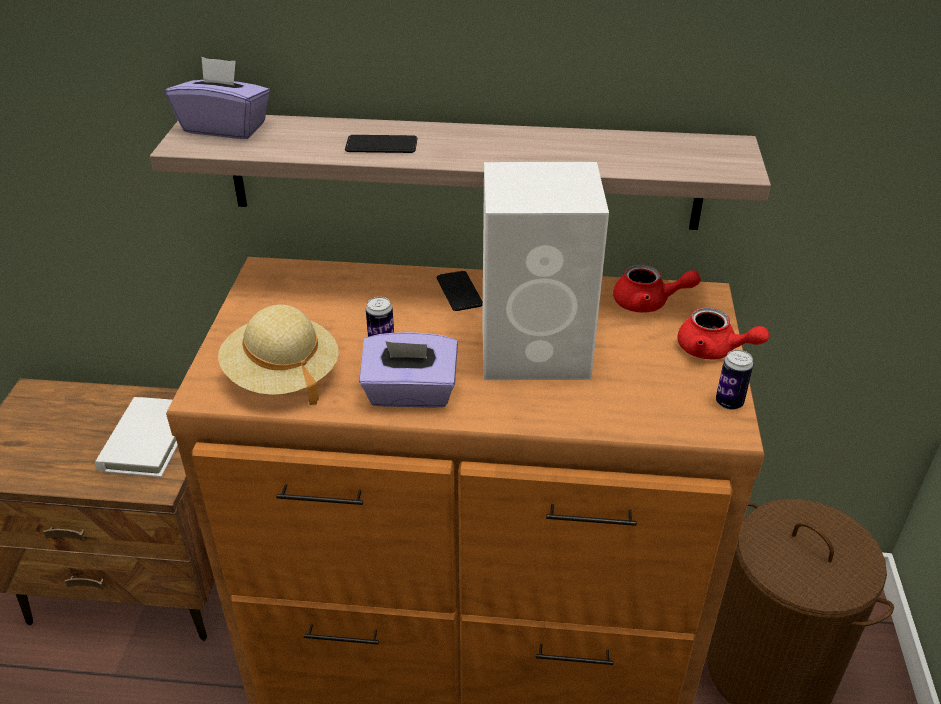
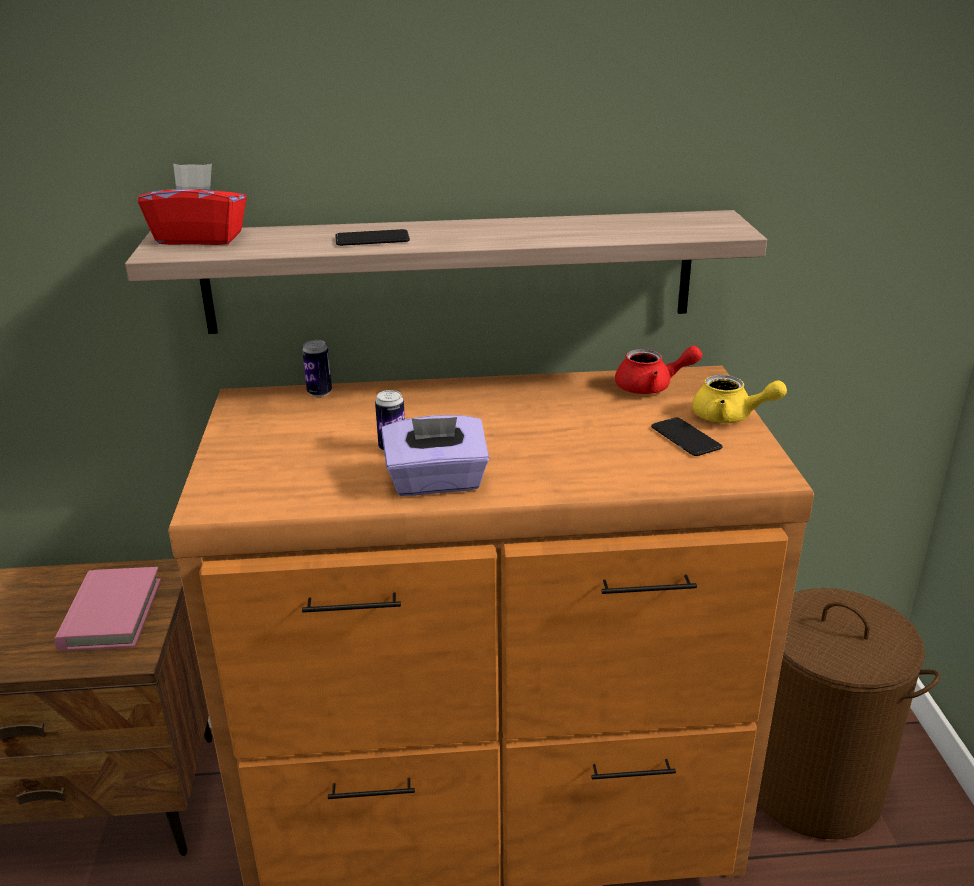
camera: 10 degrees left, 10 degrees down
white book [95,397,178,477] -> pink book [54,567,161,651]
purple tissue box [166,57,270,139] -> red tissue box [137,164,247,245]
beige hat [218,305,339,405] -> none
phone [437,271,483,311] -> phone moved to [651,417,722,456]
white speaker [482,162,609,380] -> none
red teapot [677,307,769,360] -> yellow teapot [692,375,787,423]
can [716,350,754,410] -> can moved to [302,340,332,397]

